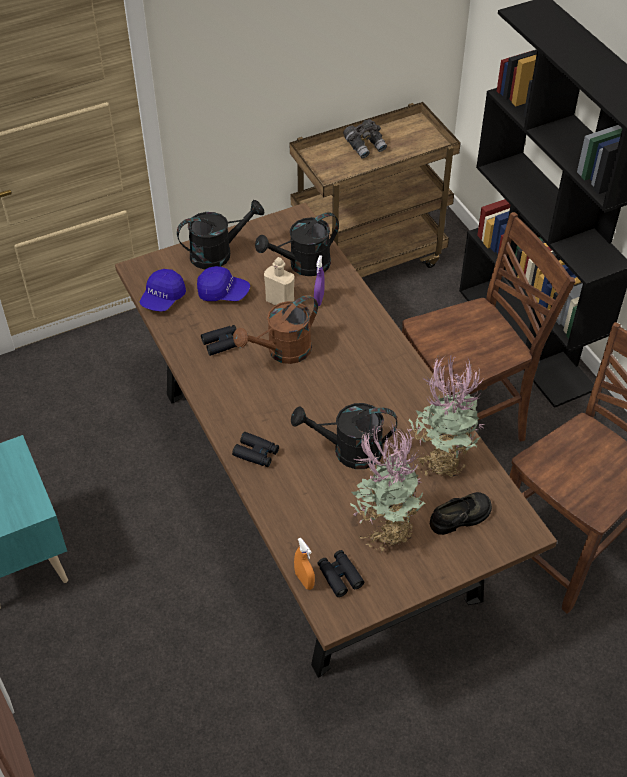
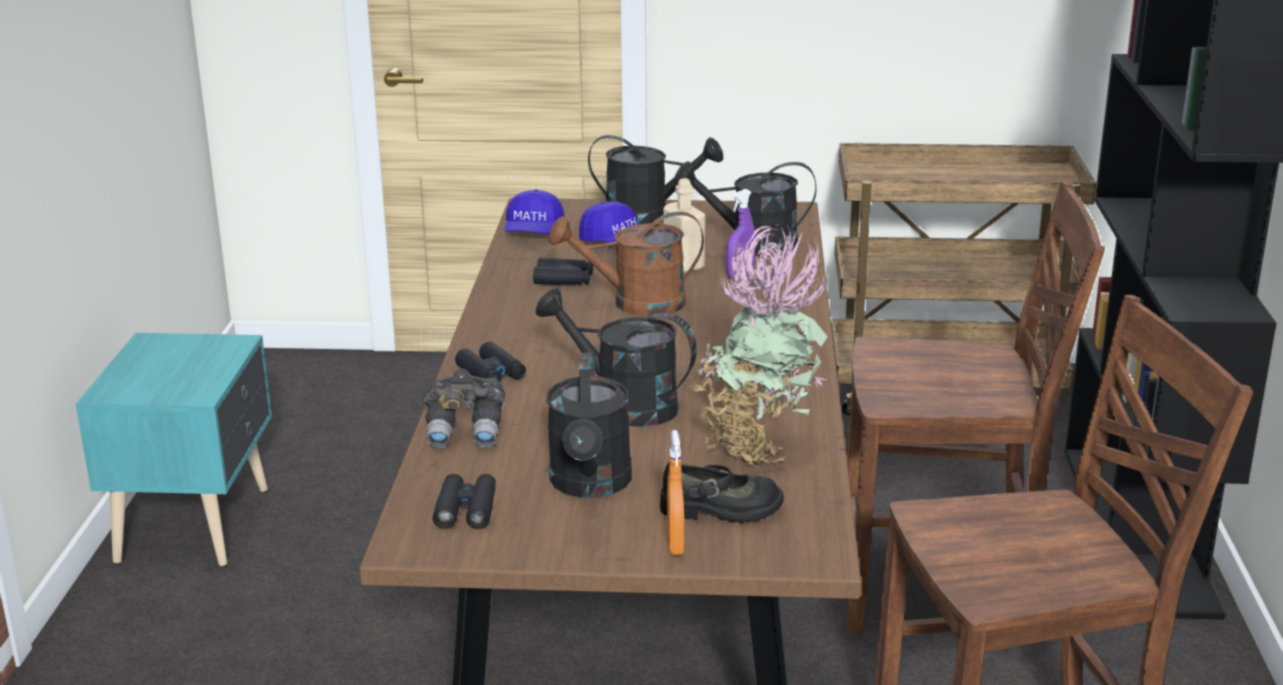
camera: 30 degrees right, 25 degrees down
blue cap [140,269,186,312] -> blue cap turned 45 degrees counterclockwise [504,189,564,234]
orange spray bottle [294,537,315,590] -> orange spray bottle moved to [667,430,685,555]
grey binoculars [343,119,387,158] -> grey binoculars moved to [423,369,505,448]
potted plant [350,422,426,551] -> black watering can [546,352,632,498]

